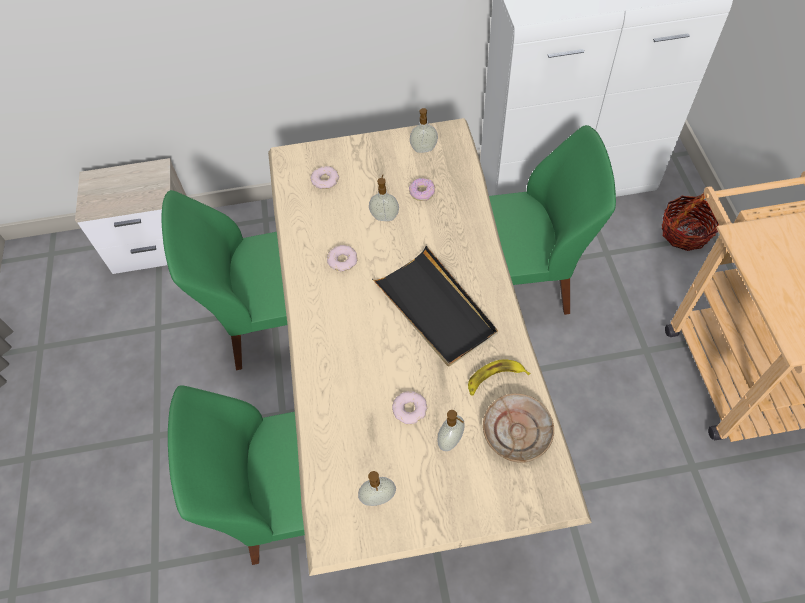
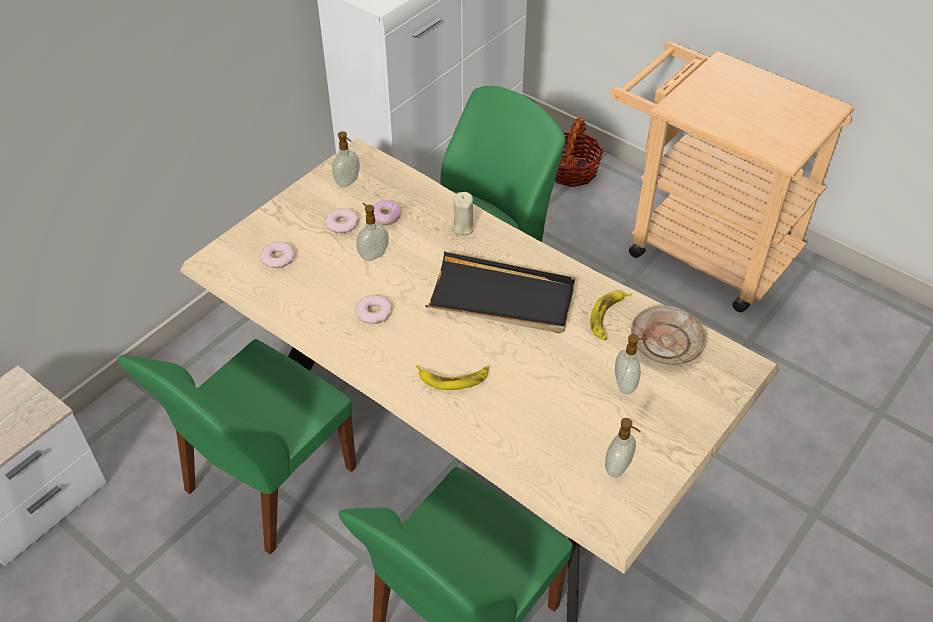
camera: 45 degrees left, 10 degrees down
donut [392,391,428,424] -> donut moved to [325,208,359,233]
none -> banana [416,365,489,390]
none -> beige candle [451,192,475,235]

